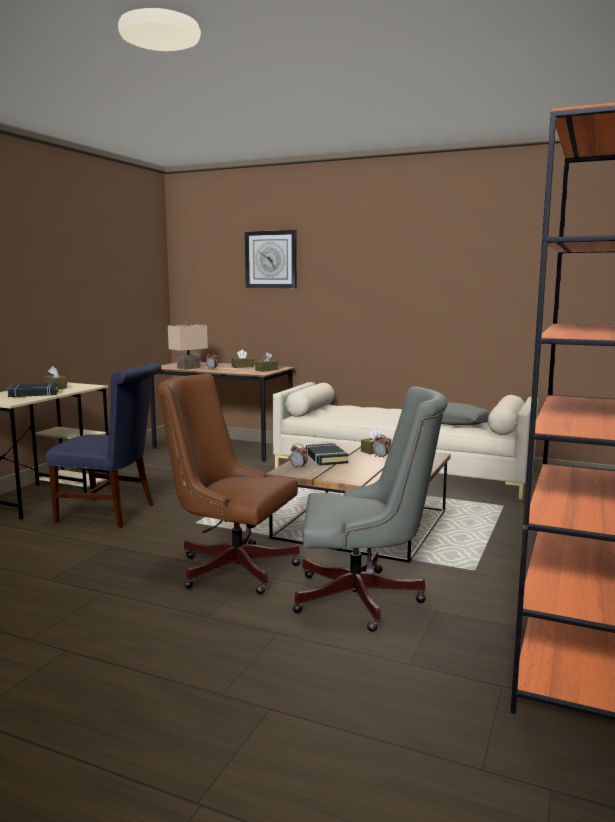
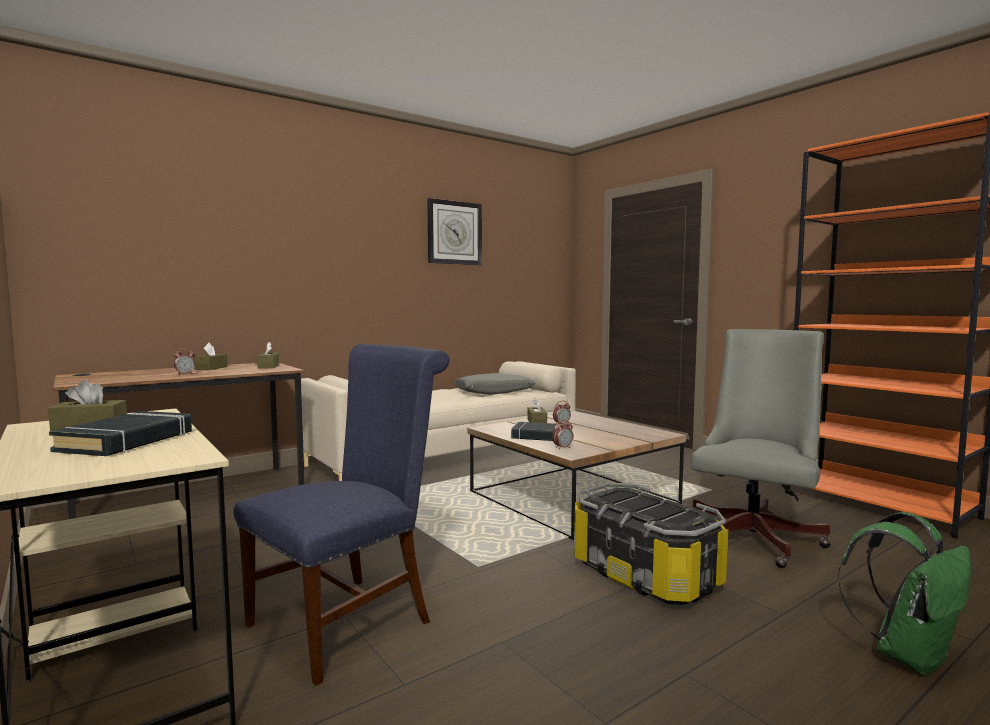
camera: 60 degrees left, 5 degrees down
brown office chair [157,374,301,594] -> storage box [574,483,728,605]
beige table lamp [168,322,208,370] -> none
wall clock [245,230,297,288] -> wall clock moved to [427,198,482,265]
none -> green backpack [838,512,971,675]

